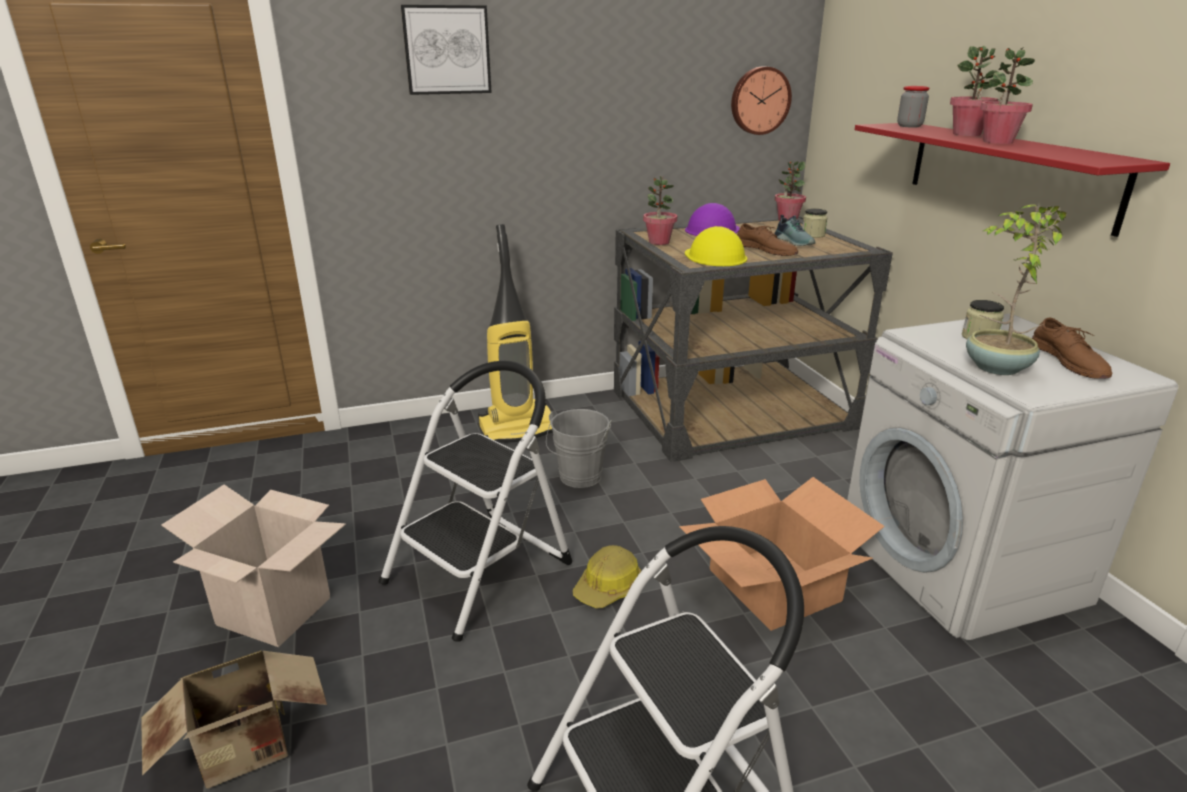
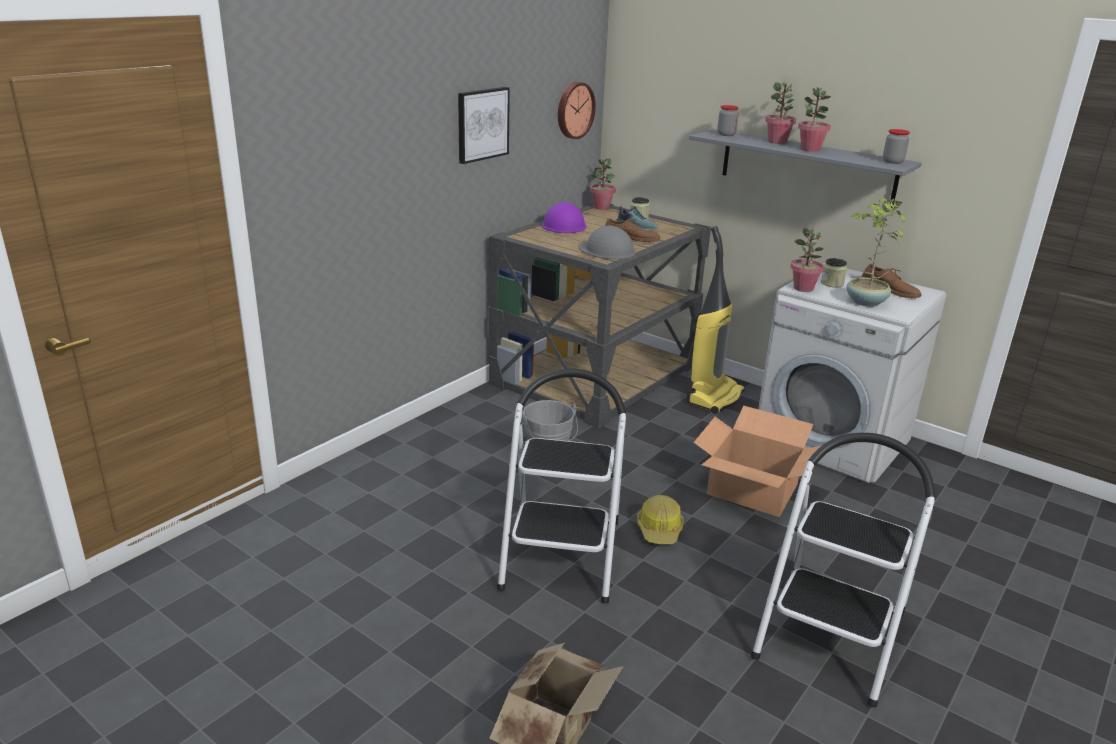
camera: 35 degrees left, 0 degrees up
cardboard box [161,485,346,647] -> none
picture [401,5,492,95] -> picture moved to [458,87,510,164]
vacuum cleaner [478,224,553,443] -> vacuum cleaner moved to [686,226,745,414]
potted plant [643,176,677,245] -> potted plant moved to [791,228,824,292]
yellow hard hat [685,226,747,266] -> grey hard hat [579,226,636,259]
red shelf [855,123,1170,237] -> grey shelf [689,129,922,207]
none -> jar [883,129,910,164]

